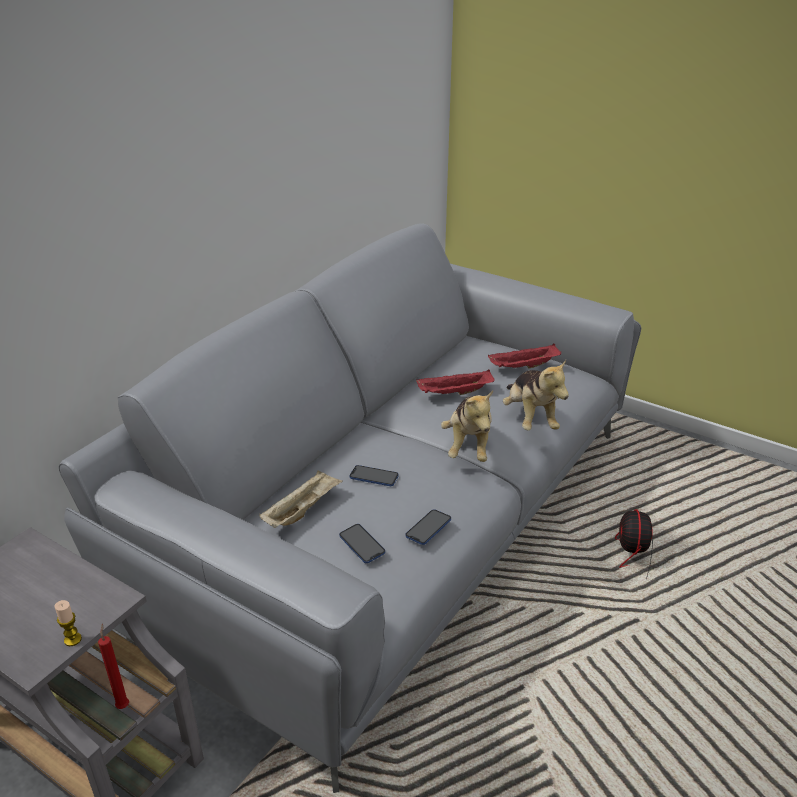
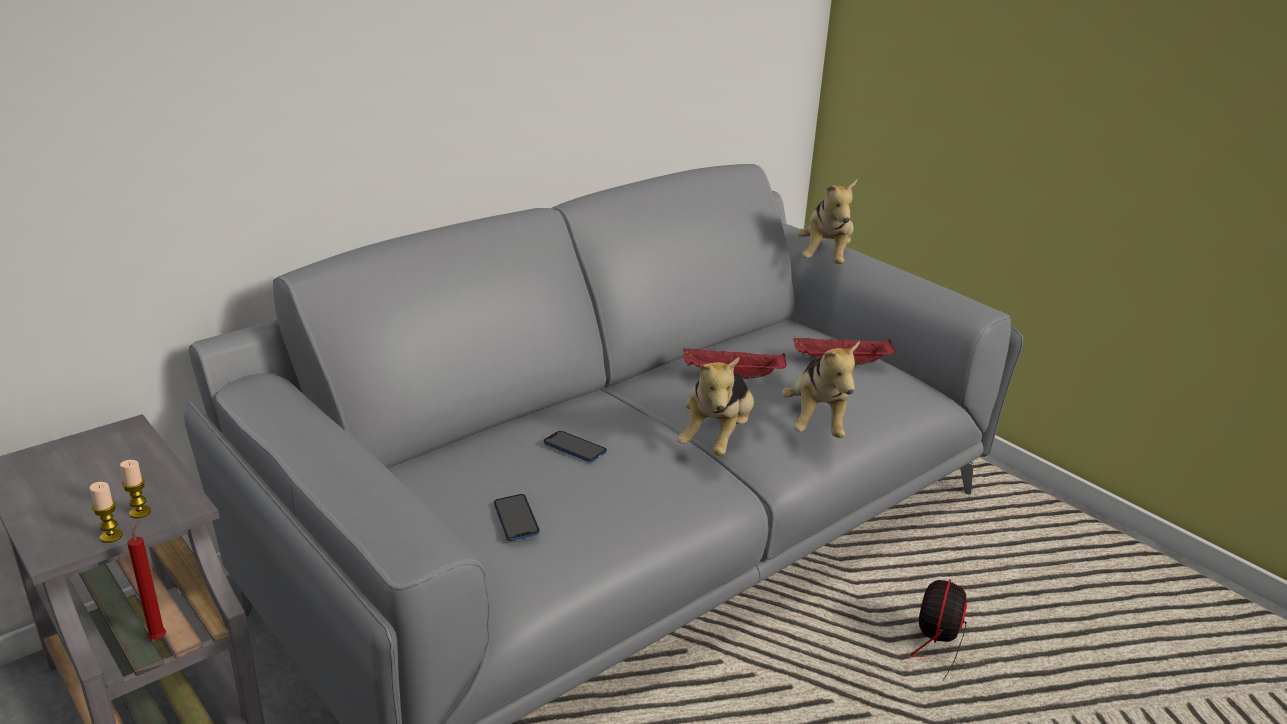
camera: 15 degrees right, 5 degrees down
beige tray [259,470,343,528] -> none
phone [405,510,451,545] -> none
none -> candle [120,460,151,518]
none -> plush toy [798,180,857,264]

